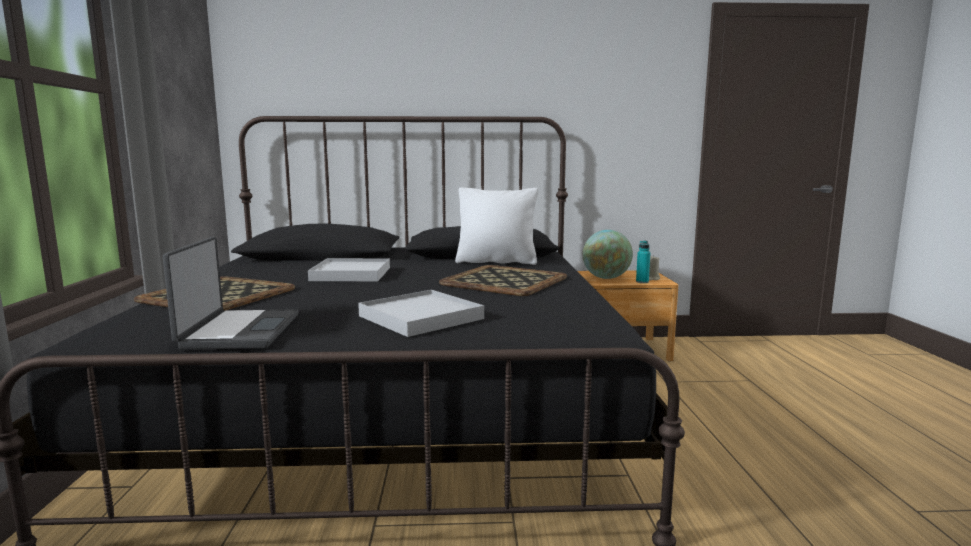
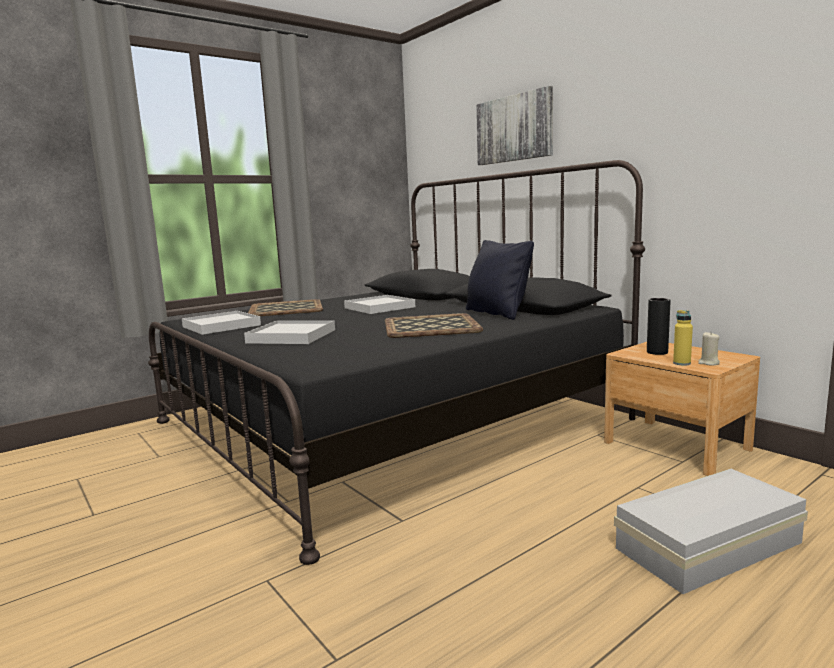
camera: 55 degrees right, 0 degrees up
laptop [163,237,299,350] -> white tray [182,311,261,335]
white pillow [455,187,538,265] -> black pillow [466,240,534,320]
globe [583,230,633,279] -> black vase [647,298,671,355]
turquoise bottle [636,241,650,283] -> yellow bottle [673,310,693,366]
none -> picture [476,86,553,165]
none -> white storage box [614,469,808,594]

